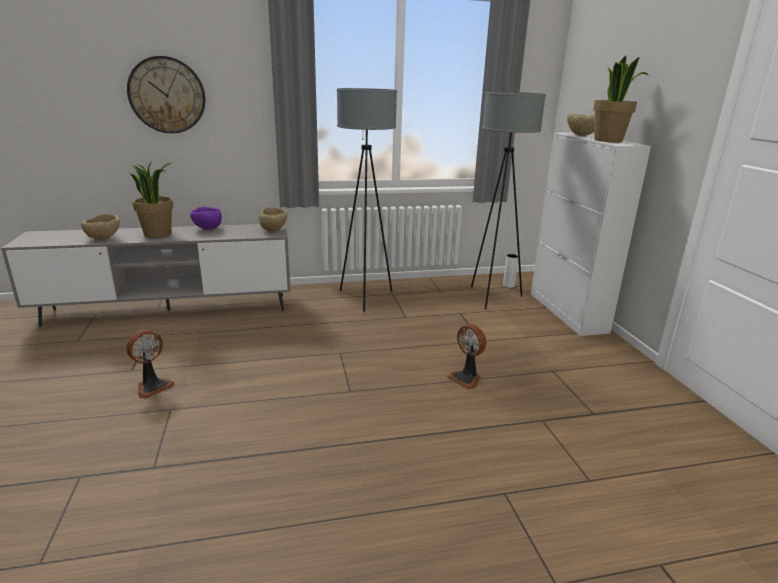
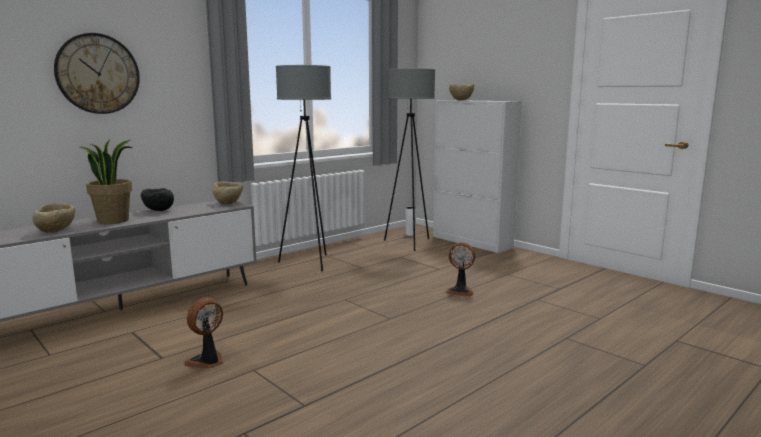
camera: 30 degrees left, 10 degrees down
fan [126,329,175,399] -> fan turned 150 degrees counterclockwise [184,297,223,368]
purple bowl [190,207,222,230] -> black bowl [141,188,174,211]
potted plant [593,56,648,142] -> none

